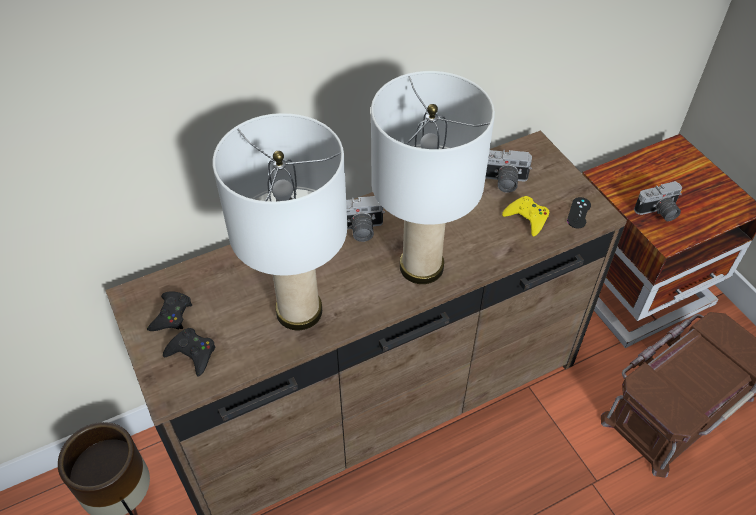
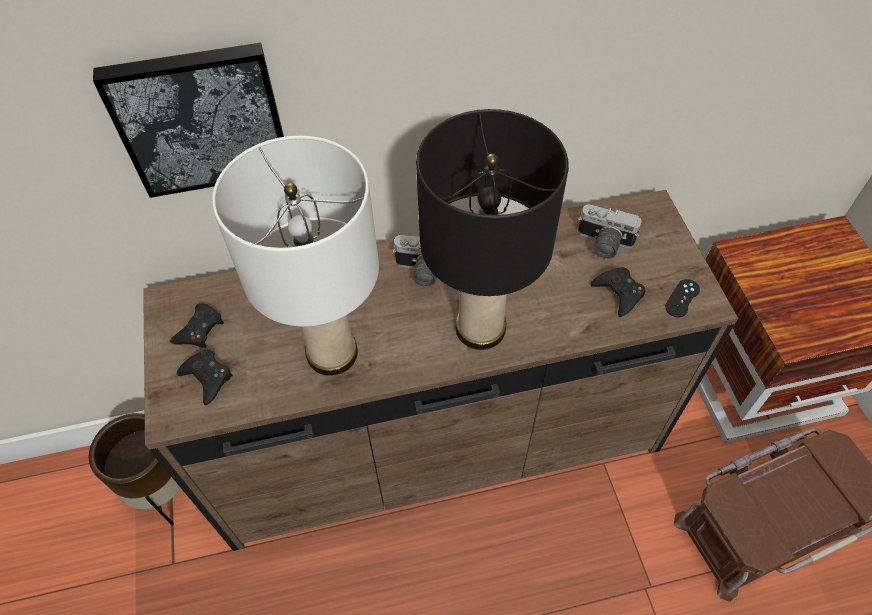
camera: 15 degrees right, 5 degrees up
white table lamp [371,71,495,284] -> black table lamp [416,109,569,350]
yellow game controller [502,196,549,237] -> black game controller [591,267,646,317]
camera [634,181,682,221] -> none
none -> picture [93,43,284,198]

